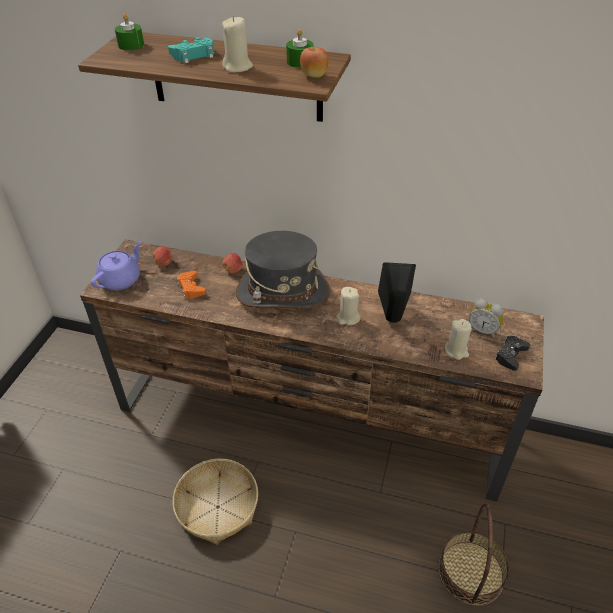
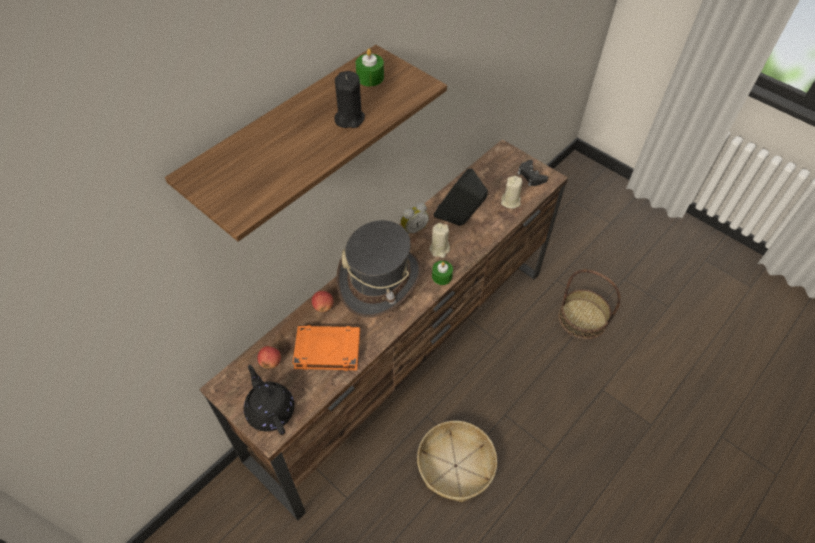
camera: 65 degrees left, 10 degrees up
purple teapot [91,241,141,290] -> black teapot [244,365,295,435]
green candle [115,13,144,50] -> green candle moved to [432,261,453,285]
turquoise game controller [168,37,214,64] -> none
orange game controller [177,270,206,299] -> orange book [292,325,360,371]
beige candle [222,16,253,72] -> black candle [334,71,365,128]
apple [300,47,328,78] -> none
alarm clock [469,298,504,339] -> alarm clock moved to [400,203,429,234]

